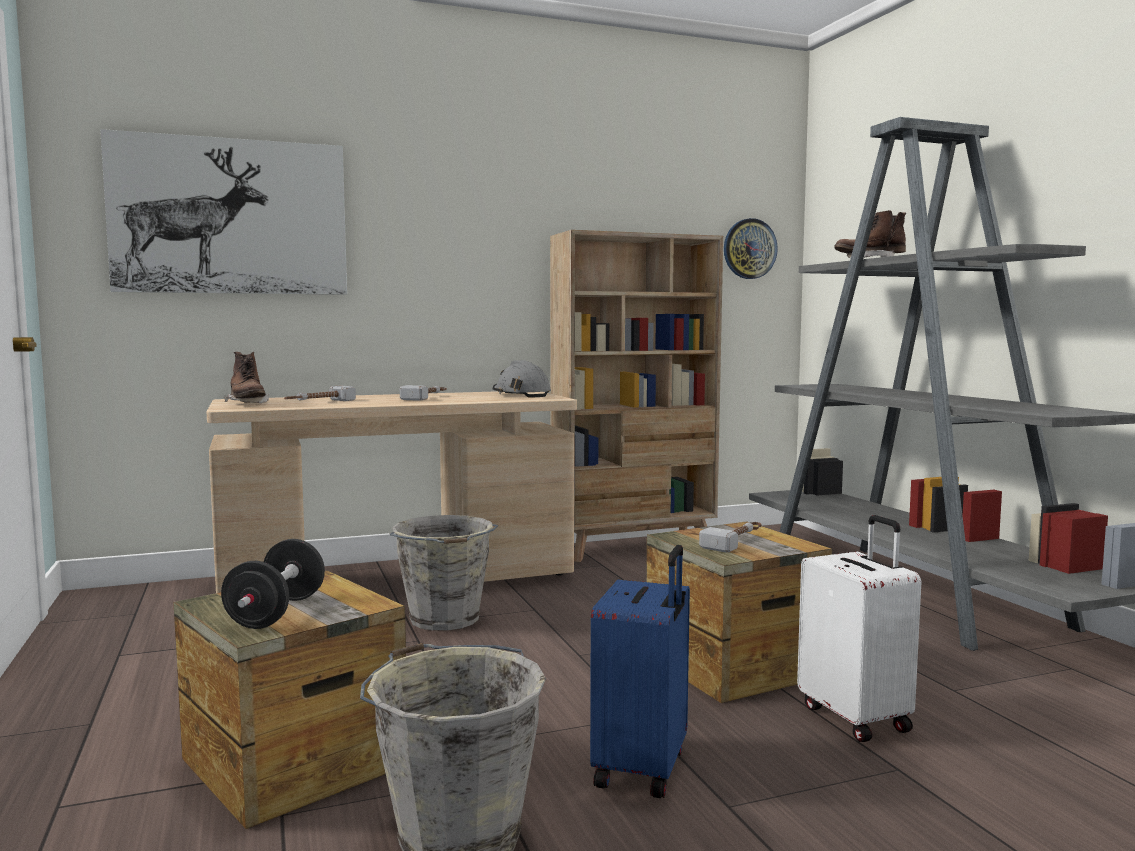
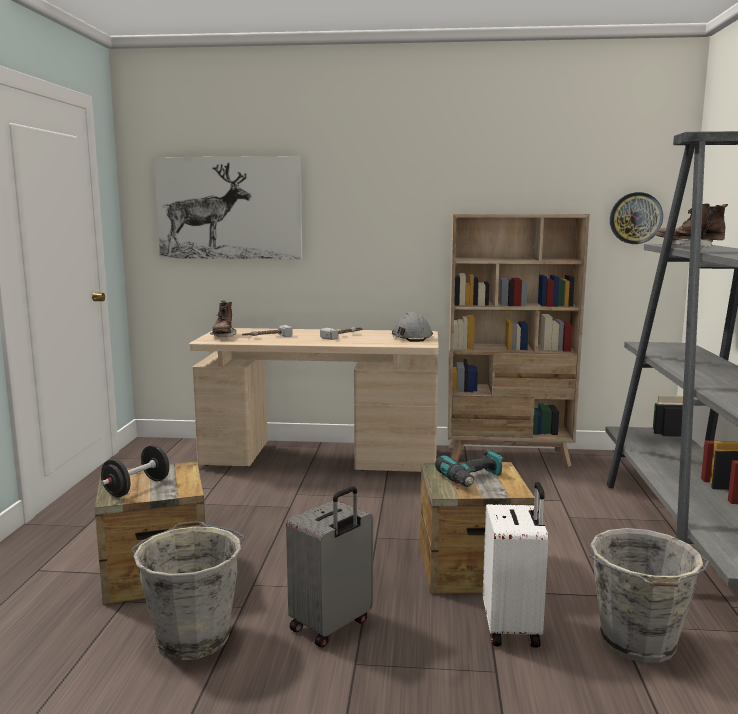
camera: 25 degrees right, 5 degrees up
grey bucket [390,515,498,631] -> grey bucket moved to [590,528,709,663]
blue suitcase [590,545,690,798] -> grey suitcase [286,486,373,647]
hammer [699,522,762,553] -> power drill [435,450,503,487]

